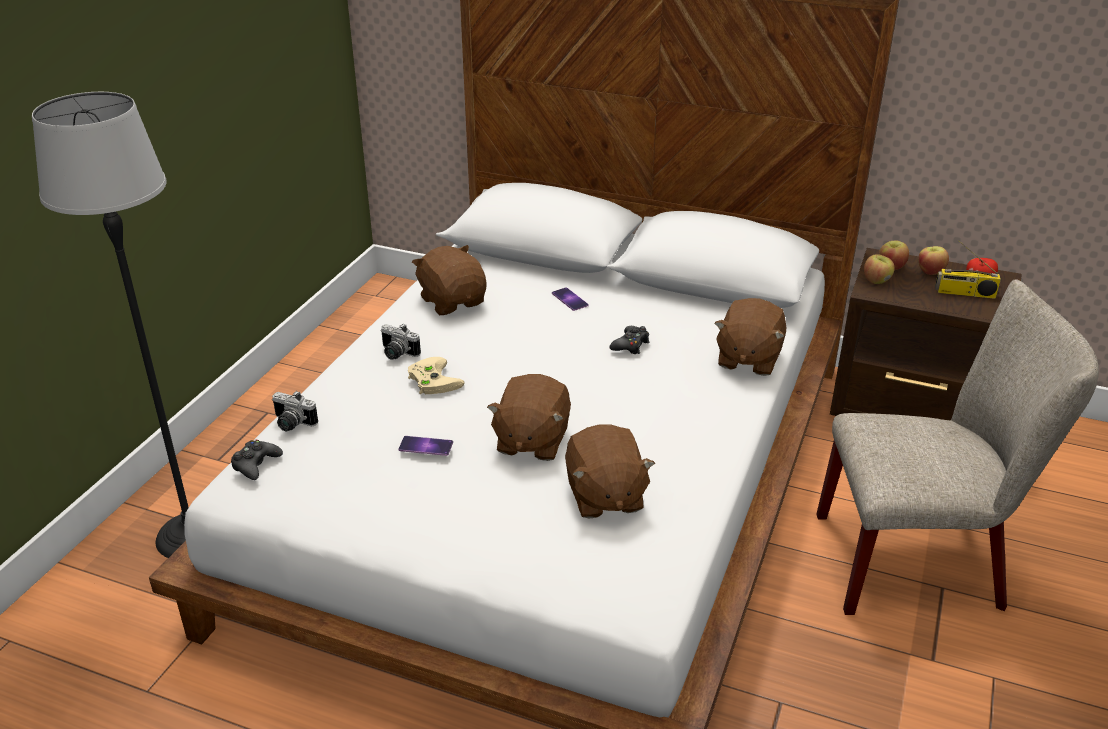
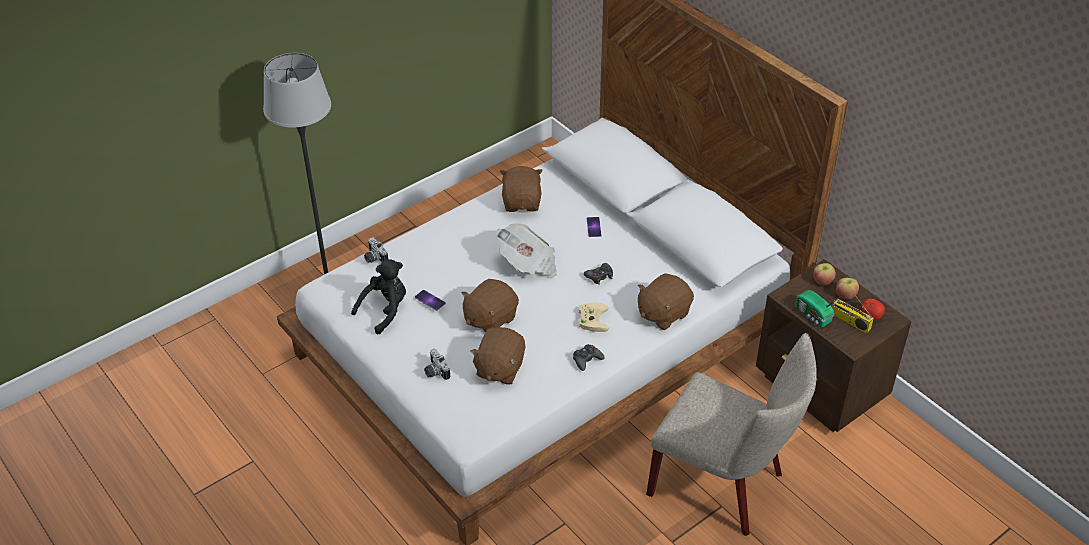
camera: 30 degrees right, 10 degrees up
black game controller [231,440,283,480] -> black game controller moved to [573,344,605,371]
camera [381,324,421,360] -> camera moved to [424,349,450,380]
beige game controller [408,357,465,394] -> beige game controller moved to [579,303,609,332]
apple [864,254,895,284] -> none
none -> black plush toy [351,259,406,334]
none -> newspaper [496,224,557,277]
none -> radio [795,290,840,328]

